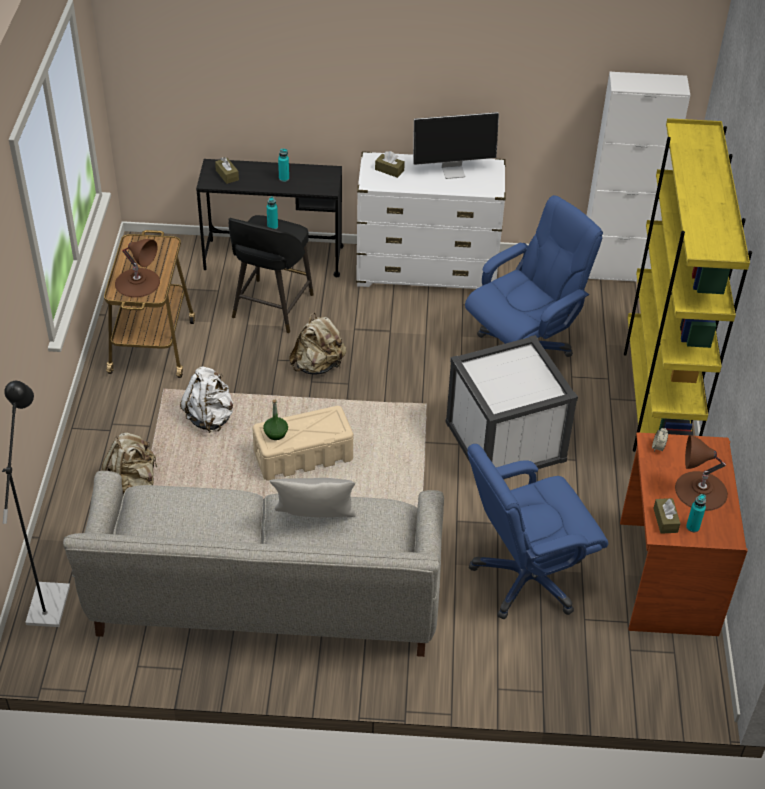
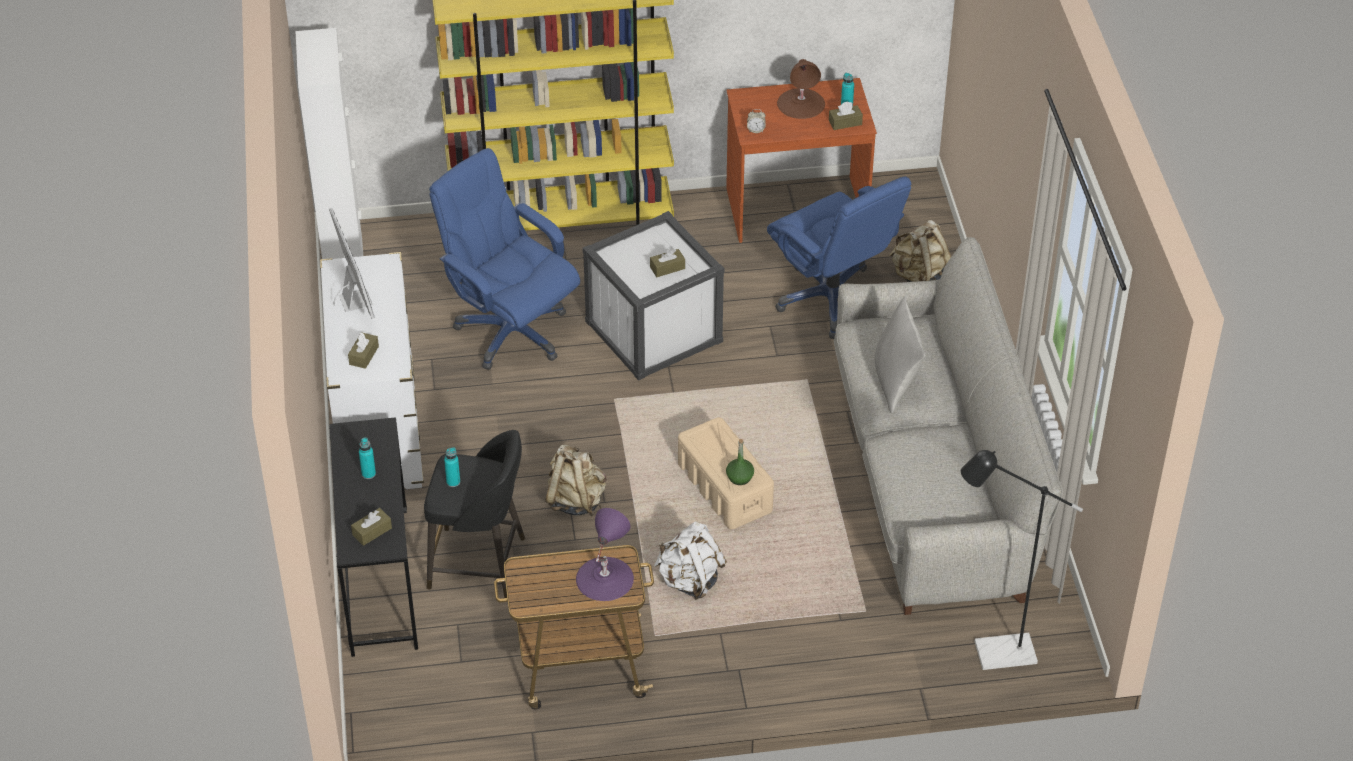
camera: 100 degrees left, 0 degrees up
beige backpack [102,433,157,495] -> beige backpack moved to [889,220,951,282]
brown table lamp [115,239,160,298] -> purple table lamp [576,508,634,601]
none -> brown tissue box [650,249,685,277]

